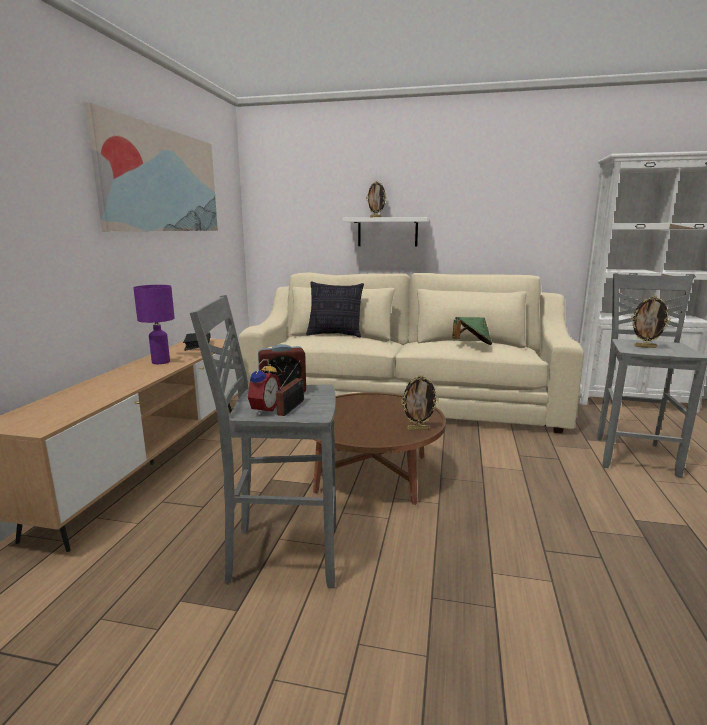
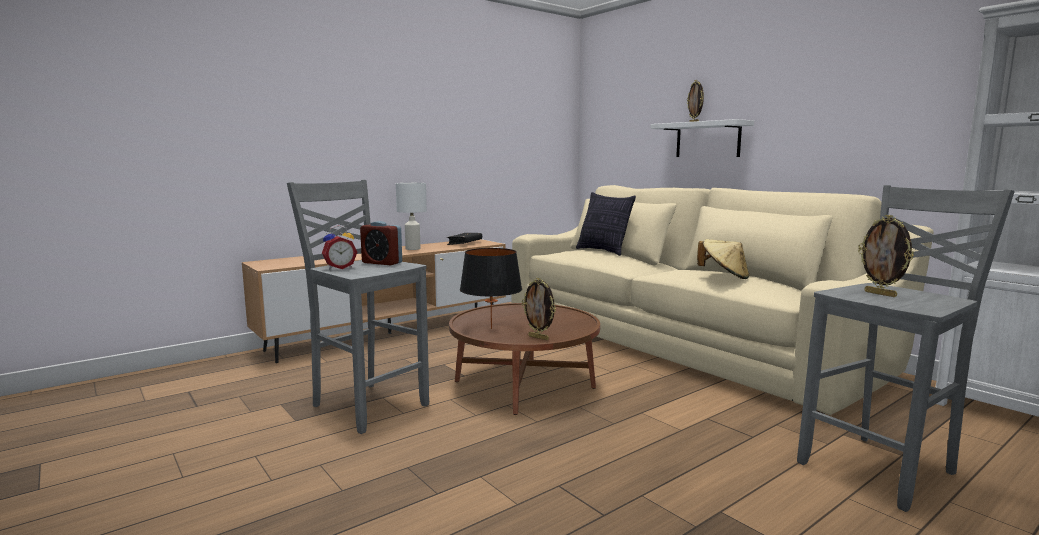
camera: 40 degrees right, 5 degrees down
picture [85,102,218,231] -> none
purple table lamp [133,285,175,364] -> white table lamp [396,183,427,250]
radio [276,360,304,416] -> none
green hat [452,317,492,345] -> beige hat [697,239,749,279]
none -> black table lamp [460,248,522,329]

